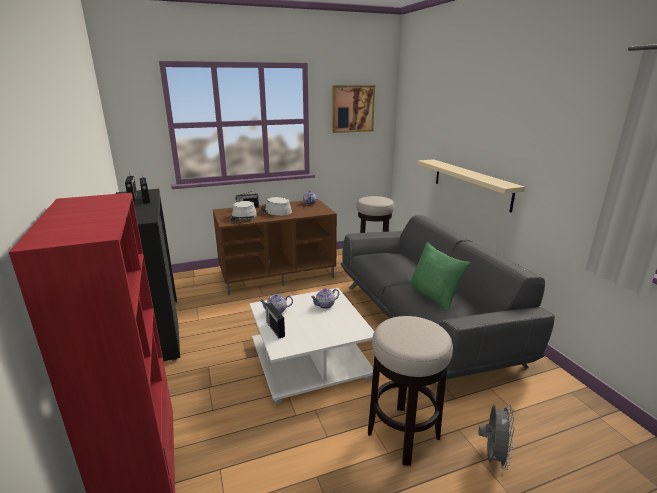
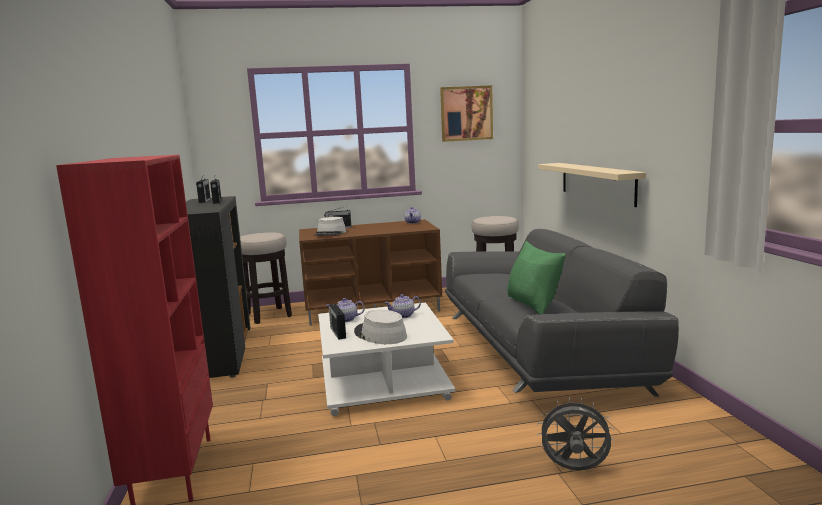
camera: 10 degrees right, 10 degrees down
grey hat [260,197,292,216] -> grey hat moved to [354,310,407,344]
stool [368,316,453,466] -> stool moved to [240,232,292,324]
grey fan [478,405,514,470] -> grey fan turned 105 degrees counterclockwise [537,397,614,471]

